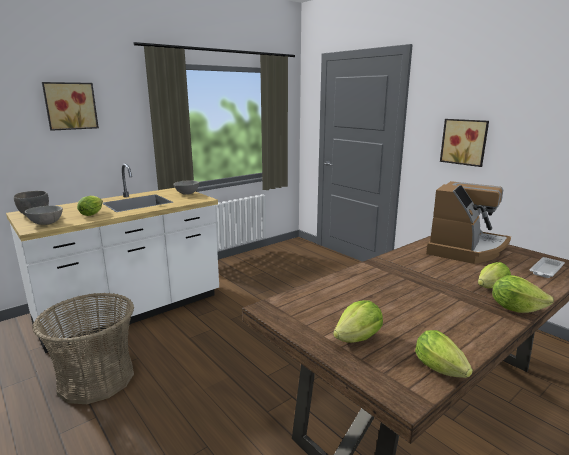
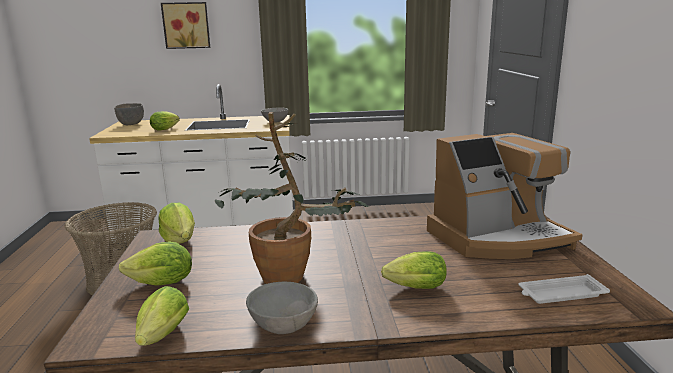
camera: 35 degrees right, 0 degrees up
grey bowl [25,206,63,225] -> grey bowl moved to [246,282,318,334]
picture [440,119,489,167] -> none
lettuce [492,275,554,313] -> lettuce moved to [158,203,195,244]
none -> potted plant [215,112,369,284]

